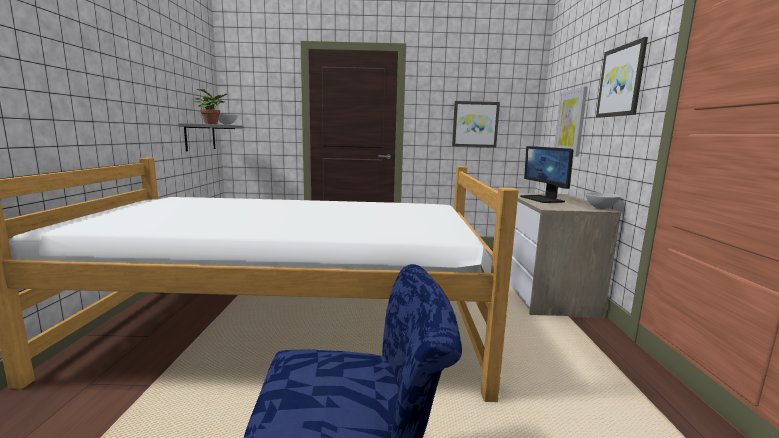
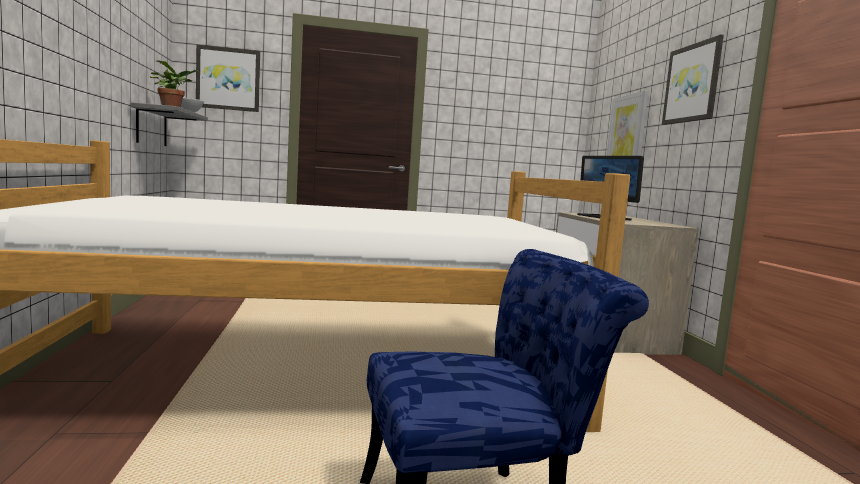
camera: 10 degrees left, 5 degrees down
picture [452,101,500,147] -> picture moved to [196,44,260,112]
white bowl [585,192,621,210] -> none

